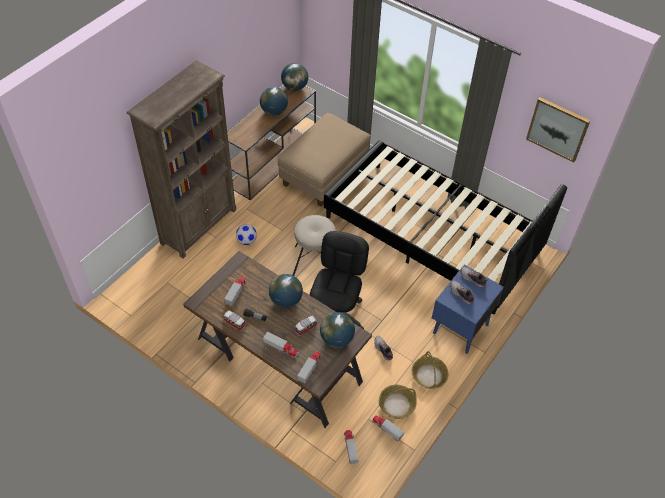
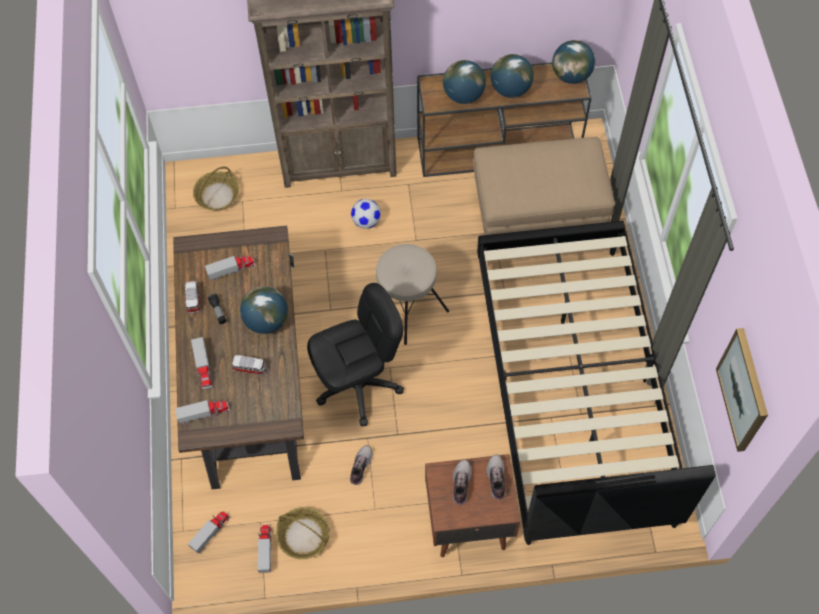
camera: 50 degrees right, 10 degrees up
globe [320,312,355,348] -> globe moved to [443,60,486,104]
basket [412,351,448,389] -> basket moved to [193,167,239,211]
blue nightstand [432,265,504,354] -> brown nightstand [425,454,520,557]

